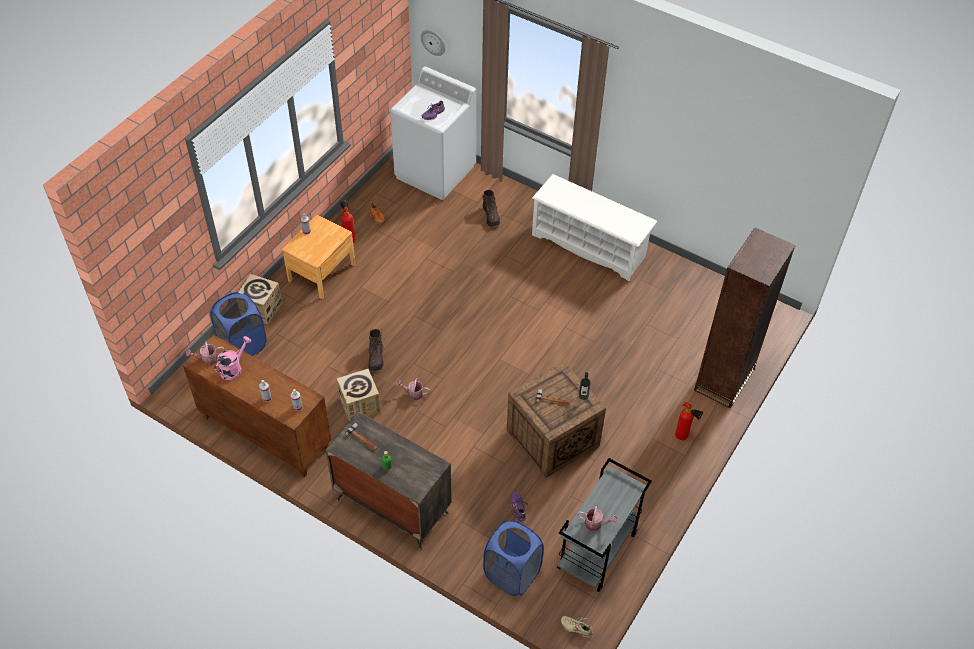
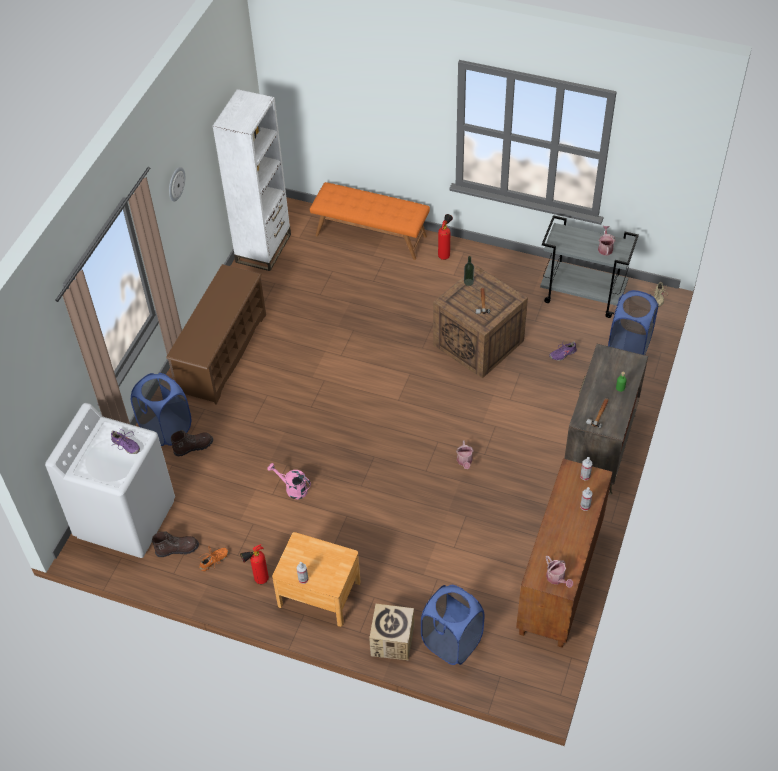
camera: 100 degrees left, 0 degrees up
pink watering can [214,336,251,380] -> pink watering can moved to [267,463,311,499]
cardboard box [337,369,381,421] -> none
brown boot [368,329,384,371] -> brown boot moved to [152,531,199,557]
wall clock [421,30,445,56] -> wall clock moved to [169,167,185,201]
white shoe rack [532,174,657,281] -> brown shoe rack [166,264,266,405]
brown bookcase [694,227,796,408] -> orange bench [310,182,430,260]
none -> blue laundry basket [131,373,191,446]
none -> white bookcase [213,89,291,271]

